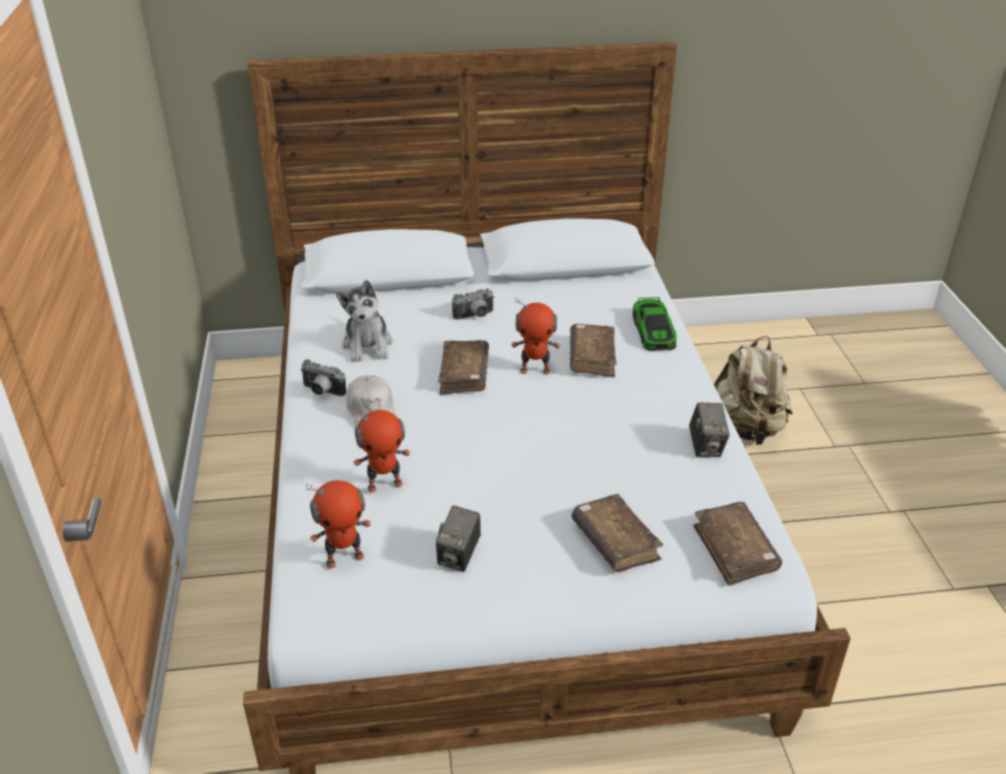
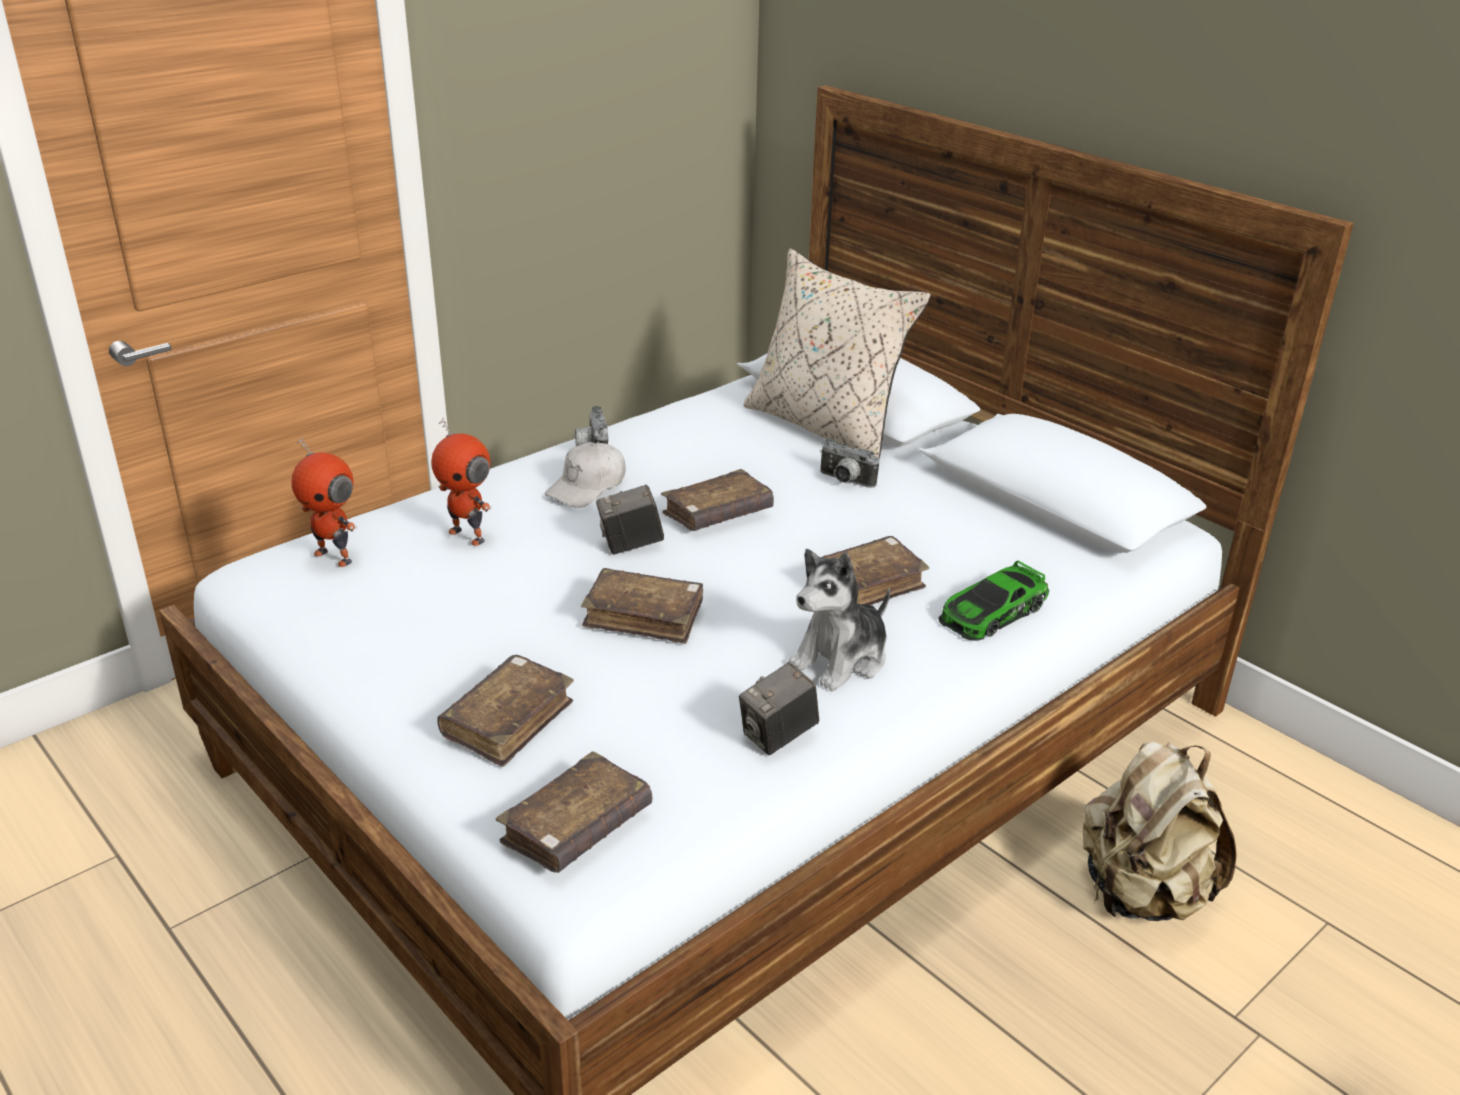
camera: 55 degrees right, 5 degrees down
plush toy [336,280,393,362] -> plush toy moved to [788,549,890,691]
camera [436,505,481,572] -> camera moved to [596,485,664,555]
toy robot [511,297,560,375] -> none
none -> brown book [581,568,703,644]
none -> beige pillow [744,249,931,459]

